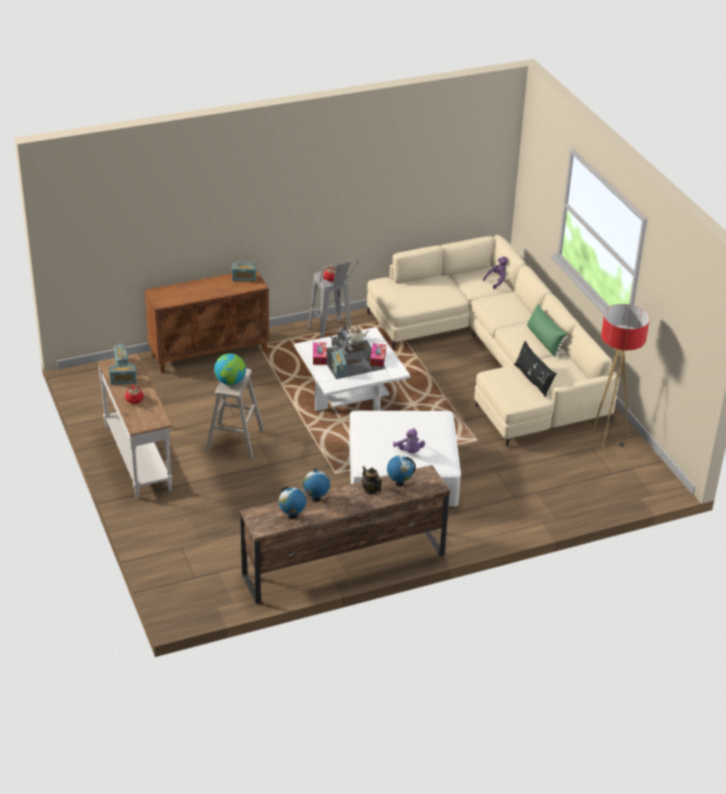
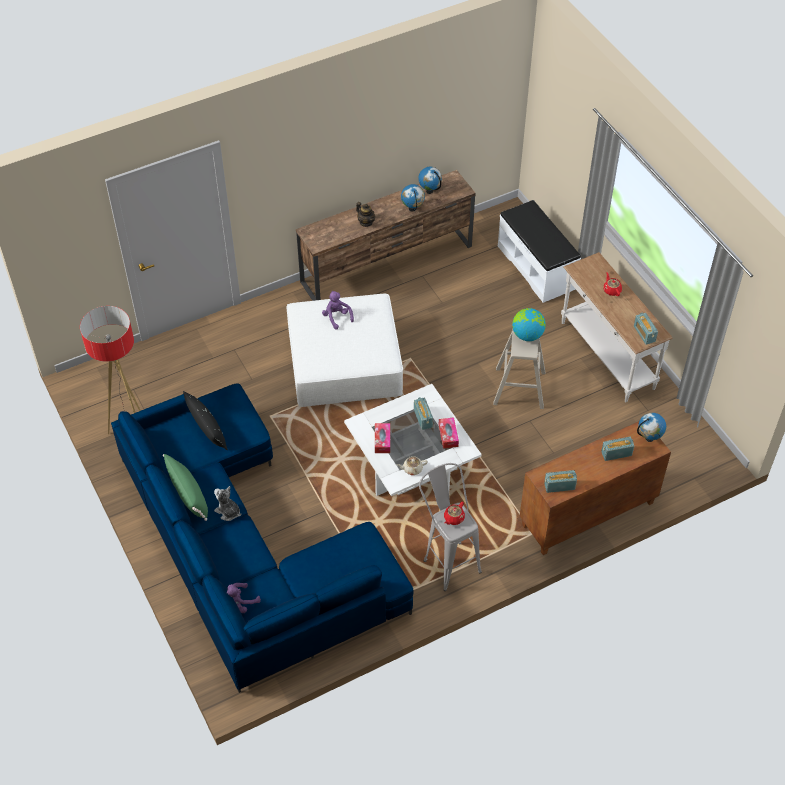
camera: 175 degrees right, 15 degrees up
radio [109,363,137,385] -> radio moved to [601,437,634,461]
plush toy [330,325,353,355] -> plush toy moved to [214,486,241,521]
beige sofa [367,235,620,446] -> blue sofa [111,383,414,693]
globe [387,455,416,487] -> globe moved to [637,413,666,442]
none -> white bench [498,200,581,303]

